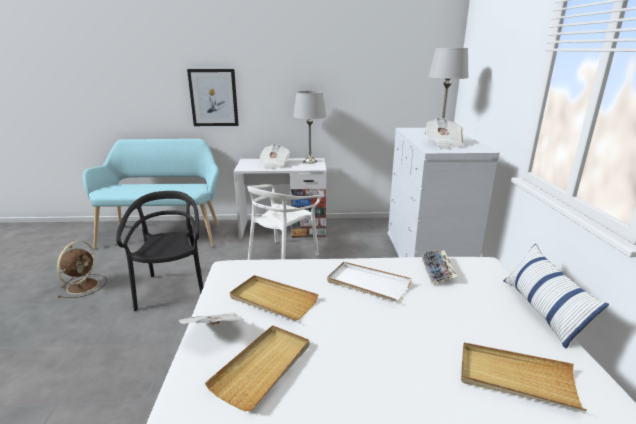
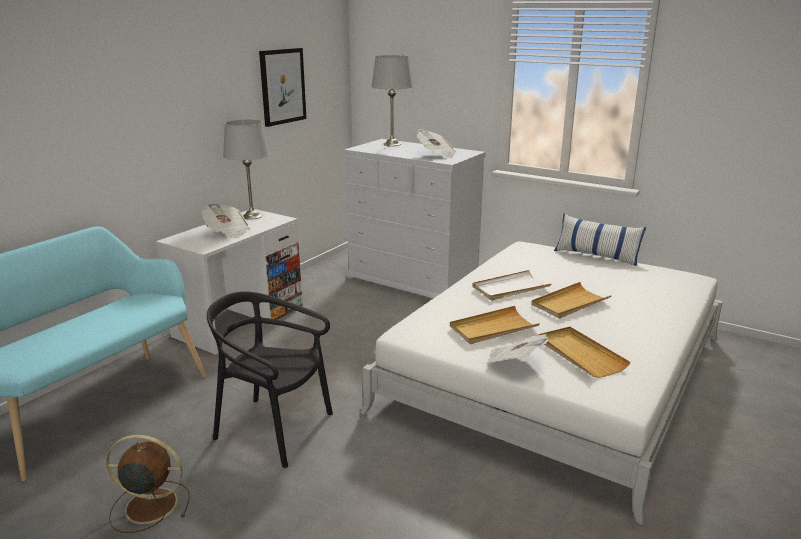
camera: 55 degrees left, 0 degrees up
brown fan [57,241,107,298] -> brown fan turned 45 degrees counterclockwise [106,434,190,533]
picture [187,69,239,126] -> picture moved to [259,48,306,127]
white chair [247,184,321,260] -> none
keyboard [421,249,458,285] -> none
beige tray [461,342,587,411] -> beige tray moved to [531,282,612,319]

